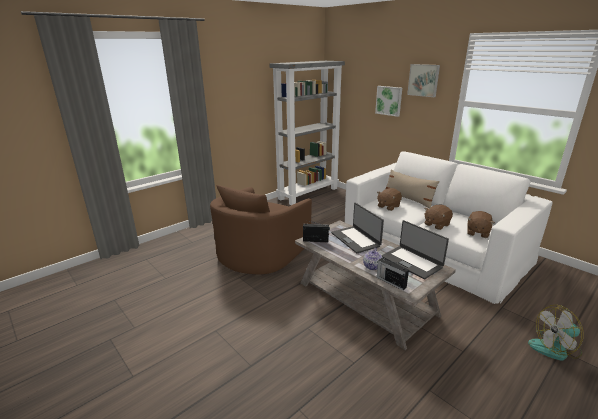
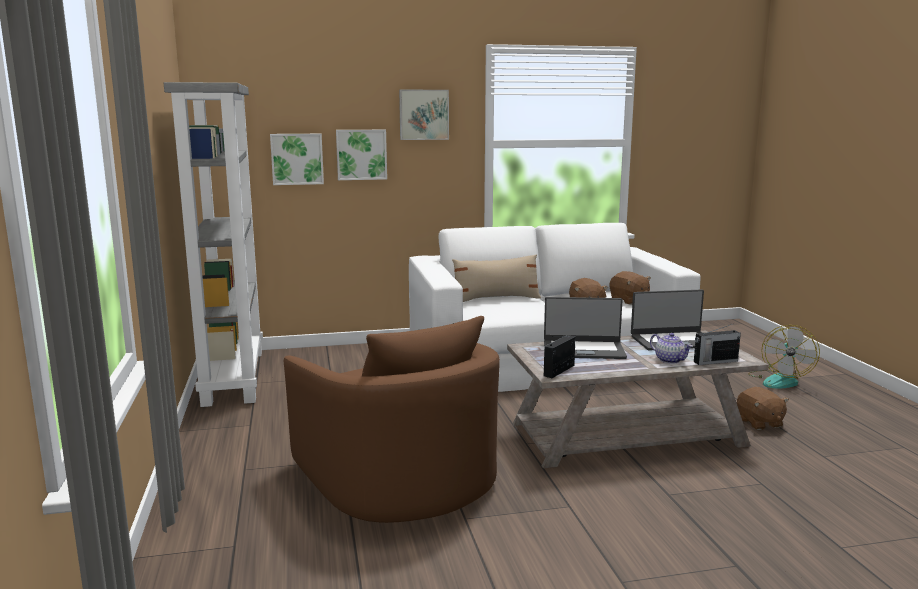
camera: 60 degrees left, 10 degrees down
brown plush toy [377,188,402,211] -> brown plush toy moved to [737,387,789,430]
none -> picture [270,134,324,185]

